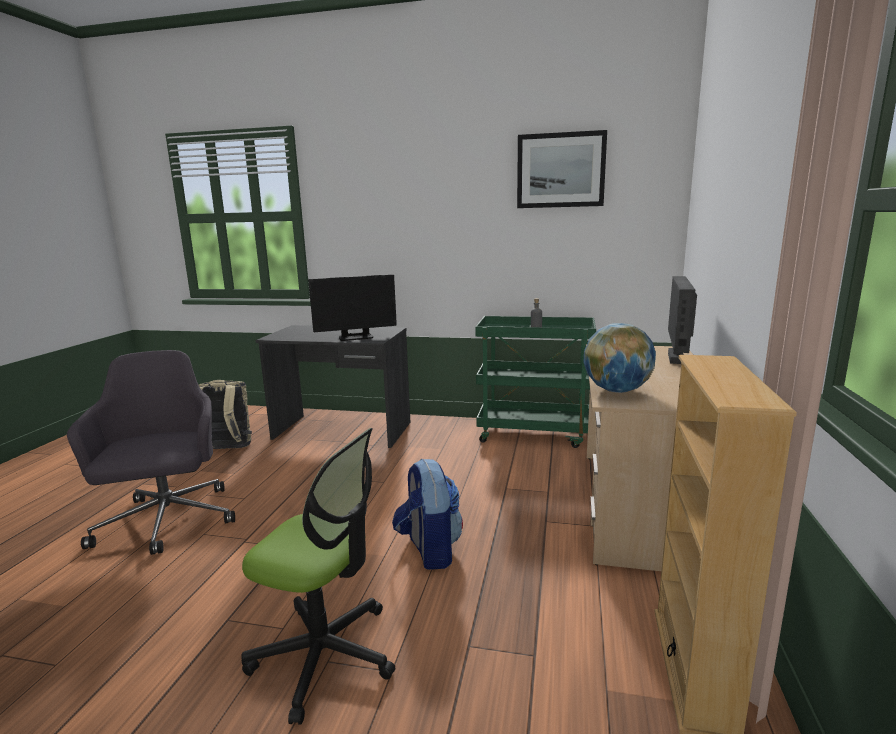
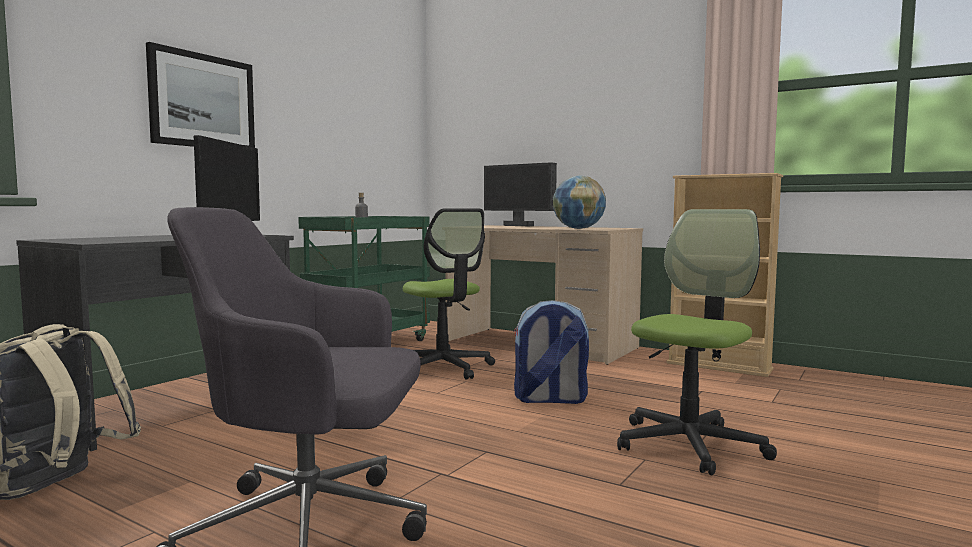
camera: 70 degrees left, 10 degrees down
picture [517,130,607,208] -> picture moved to [146,42,255,148]
none -> office chair [403,208,495,380]

